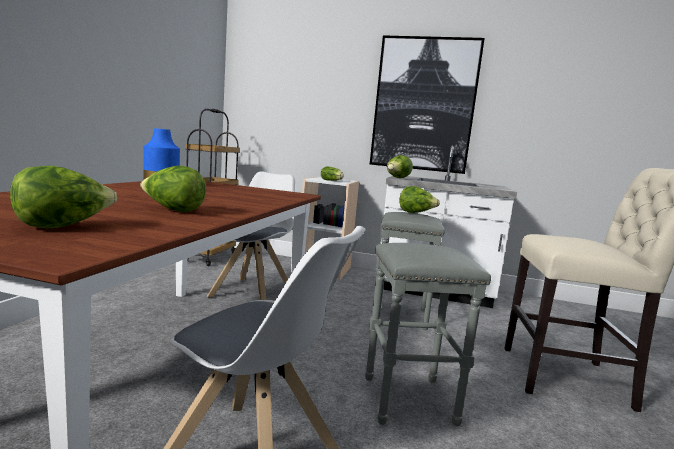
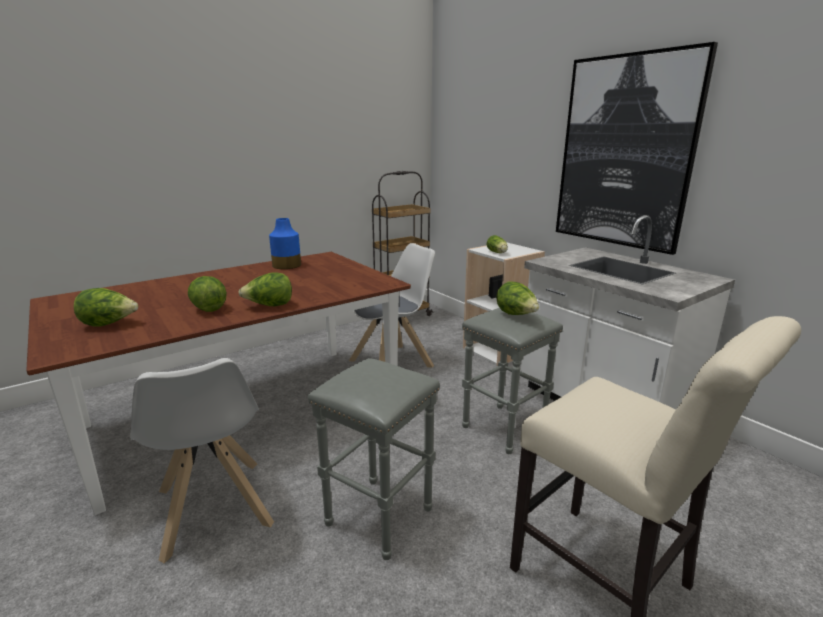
camera: 40 degrees right, 10 degrees up
lettuce [387,155,413,178] -> lettuce moved to [238,272,292,306]

